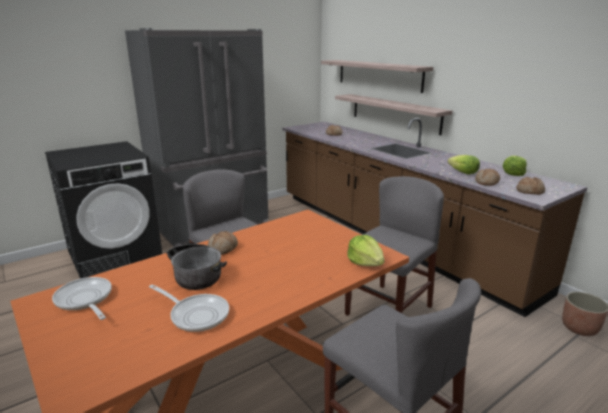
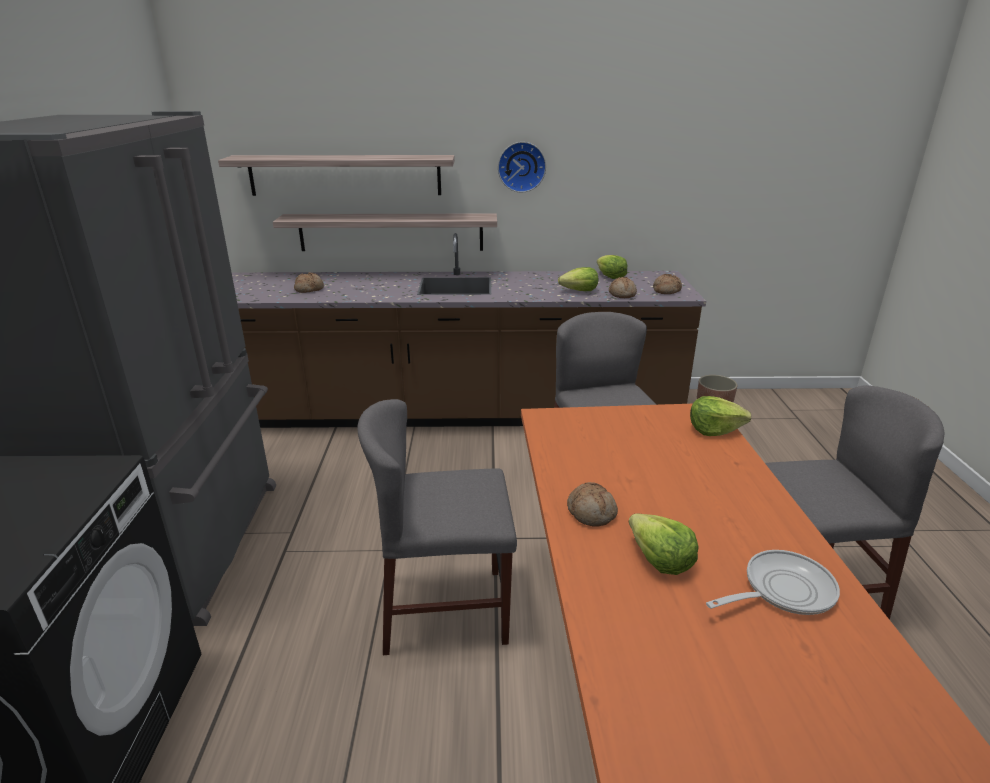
camera: 55 degrees left, 5 degrees up
frying pan [52,277,112,320] -> none
cooking pot [167,243,227,290] -> lettuce [629,513,699,575]
none -> wall clock [498,142,546,193]

